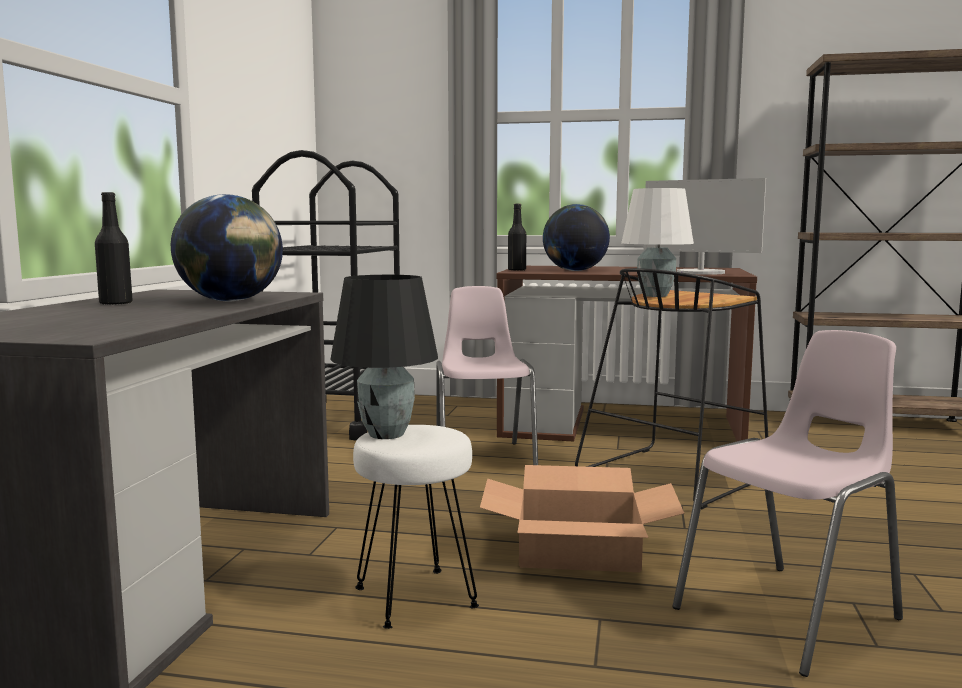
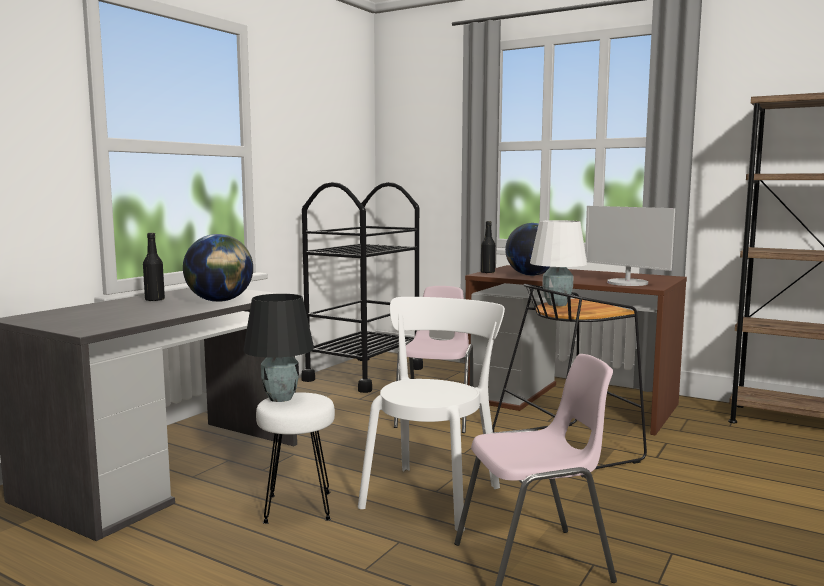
camera: 20 degrees right, 0 degrees up
cardboard box [480,465,685,572] -> white chair [358,297,505,531]

